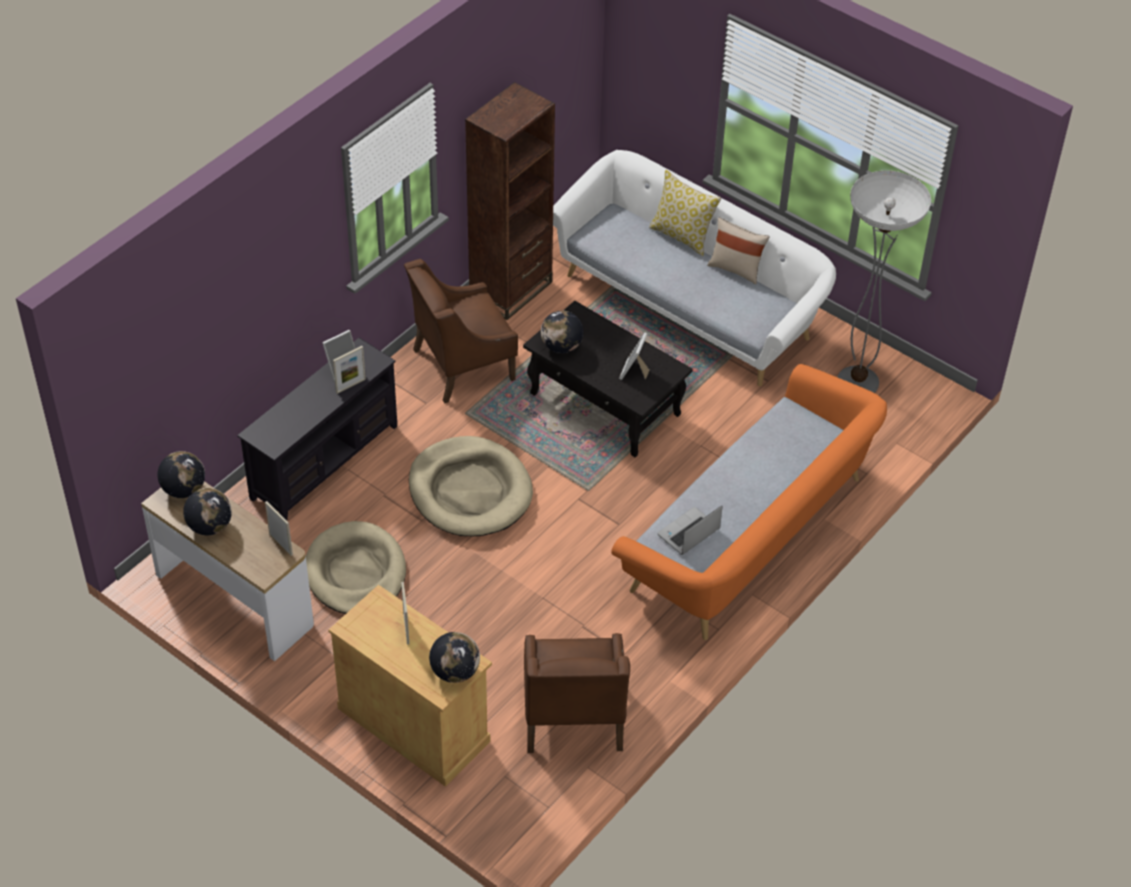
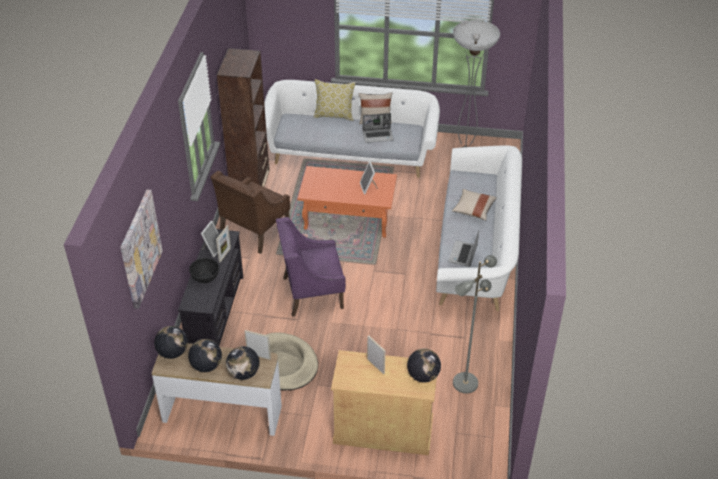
camera: 30 degrees left, 5 degrees down
beige dog bed [409,436,533,537] -> purple armchair [276,217,346,317]
black coffee table [523,301,693,457] -> orange coffee table [298,166,397,238]
brown armchair [524,633,630,753] -> grey floor lamp [453,255,497,394]
globe [541,311,583,353] -> globe moved to [226,346,260,380]
orange sofa [611,364,887,640] -> white sofa [436,145,522,311]
none -> picture [120,190,162,309]
none -> black bowl [189,258,219,283]
none -> laptop [363,113,394,143]
none -> beige pillow [452,189,497,221]

